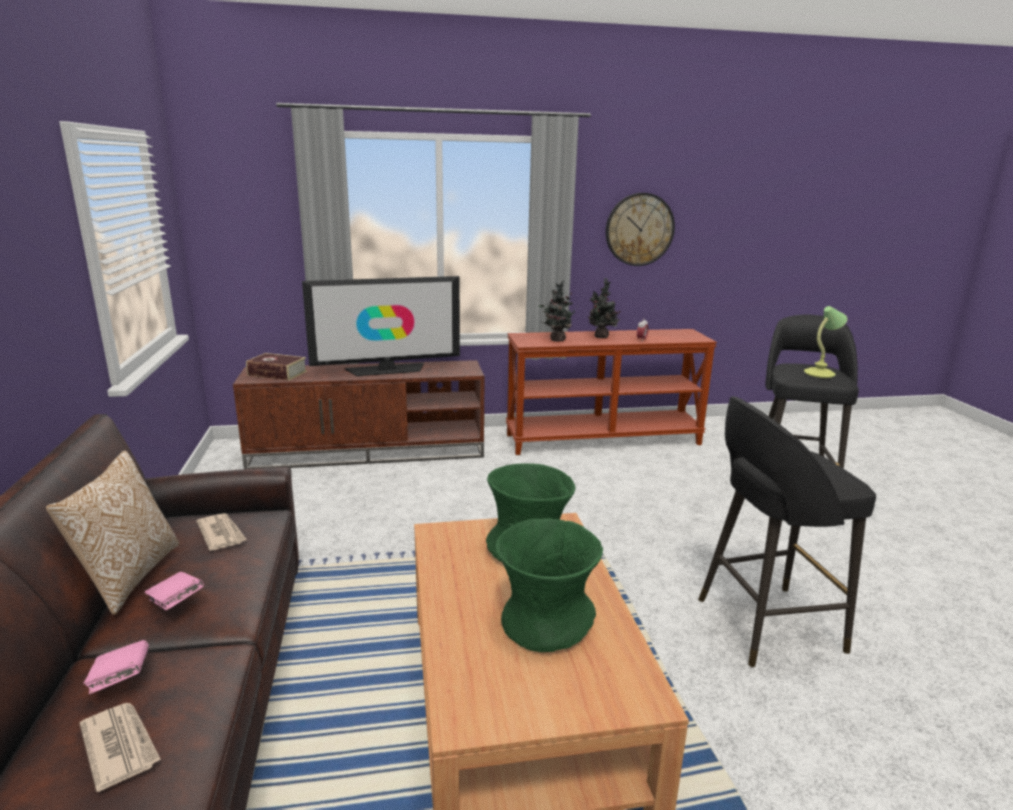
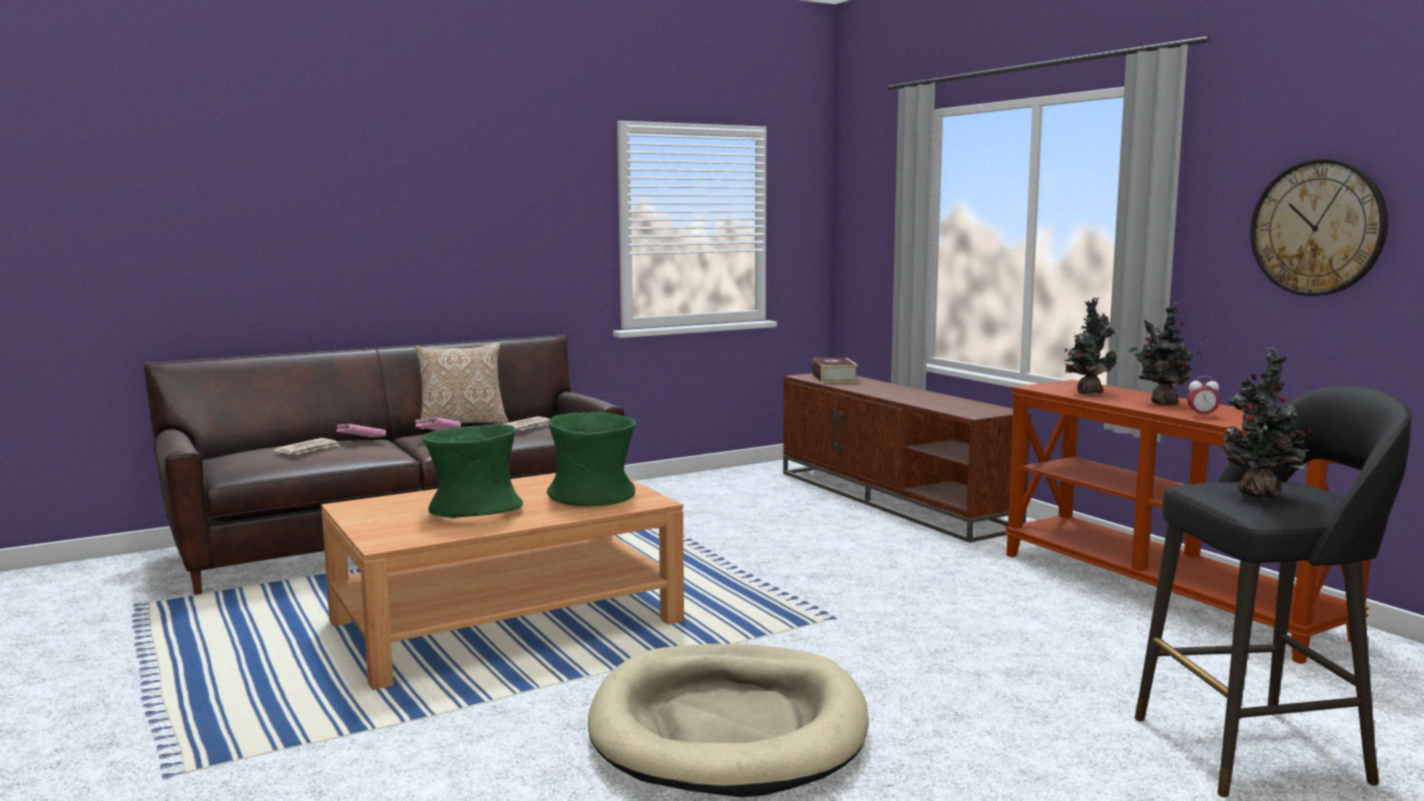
camera: 70 degrees right, 10 degrees down
television [302,276,460,376] -> none
black stool [698,396,876,667] -> beige dog bed [588,644,869,797]
table lamp [804,306,847,378] -> potted plant [1221,348,1312,499]

